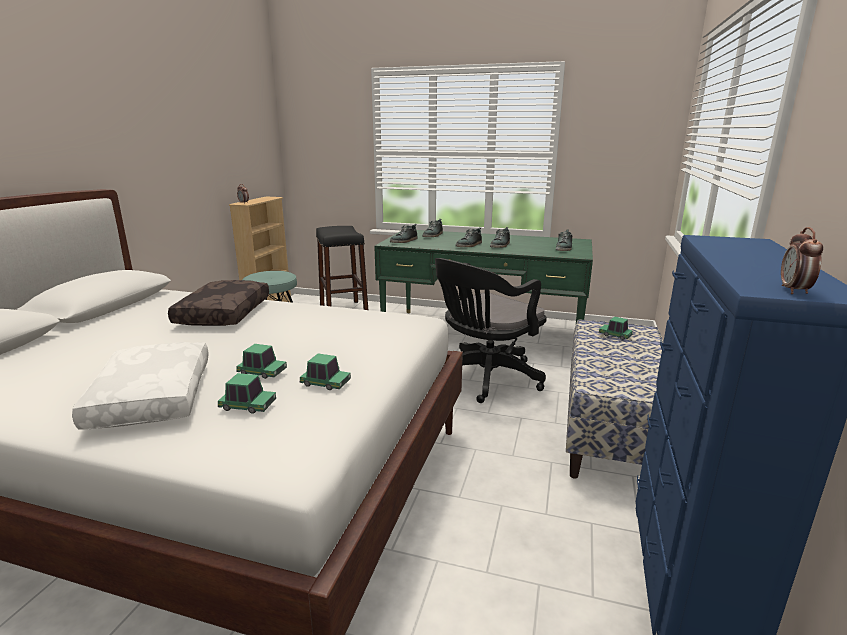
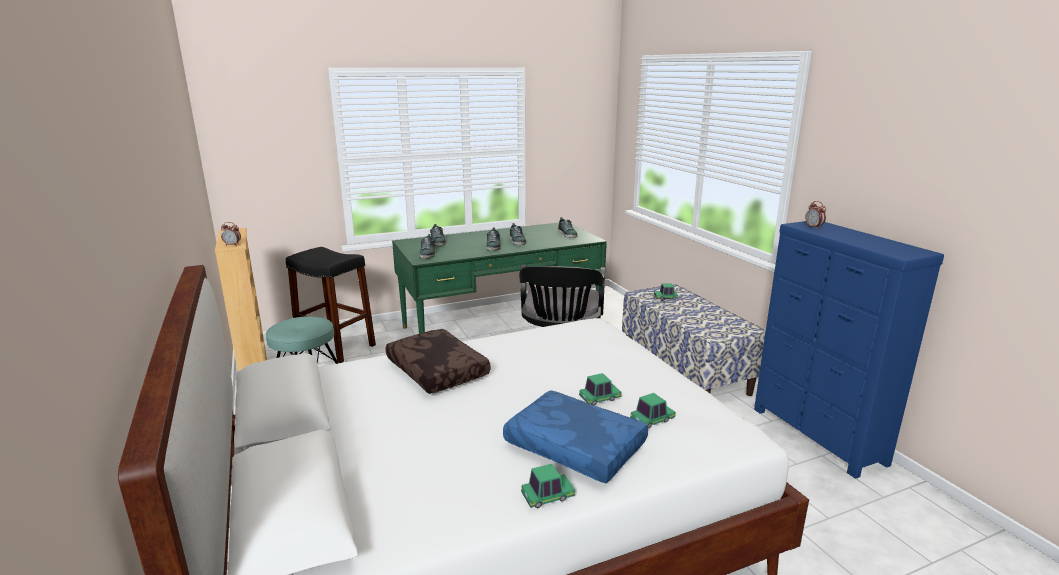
camera: 40 degrees left, 0 degrees up
white pillow [72,342,209,430] -> blue pillow [503,390,648,483]
toy car [300,353,351,390] -> toy car moved to [521,464,575,508]
alarm clock [781,227,823,294] -> alarm clock moved to [805,201,826,229]

